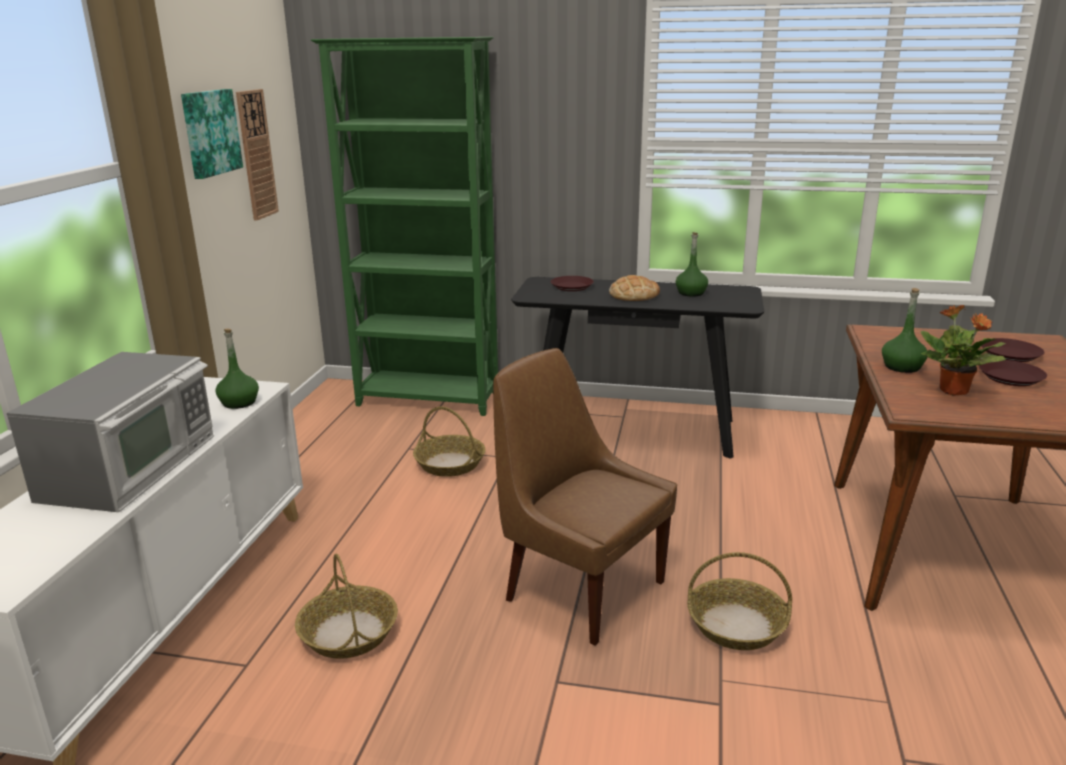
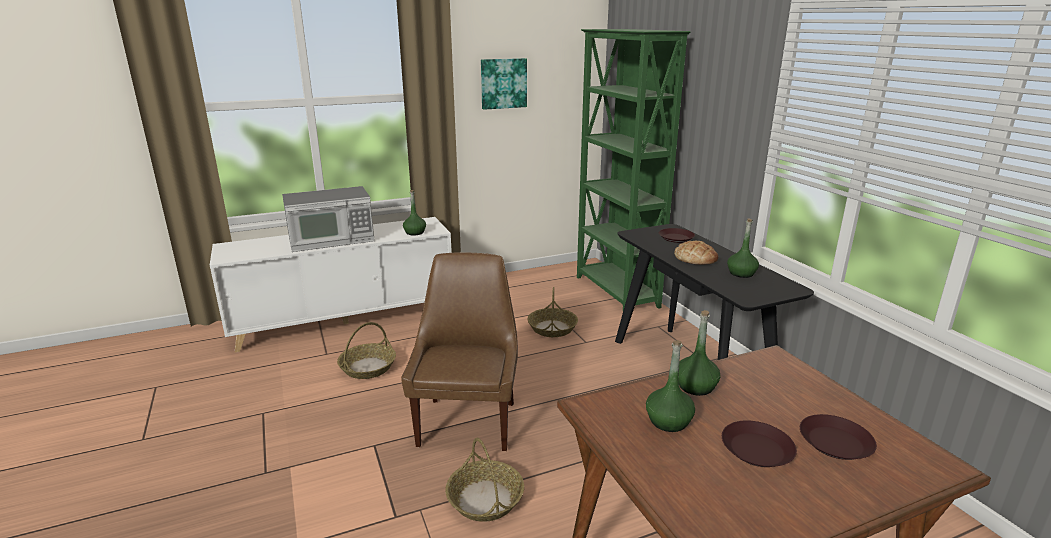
camera: 55 degrees right, 0 degrees up
wall clock [236,89,279,221] -> none
potted plant [920,305,1006,396] -> green bottle [646,340,695,432]

